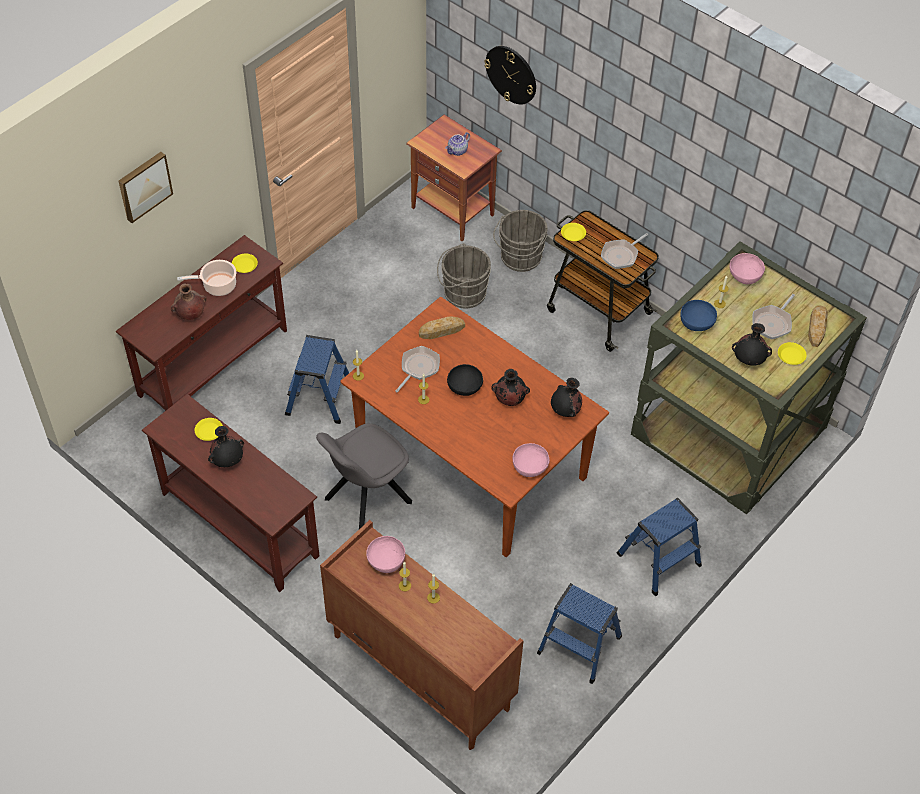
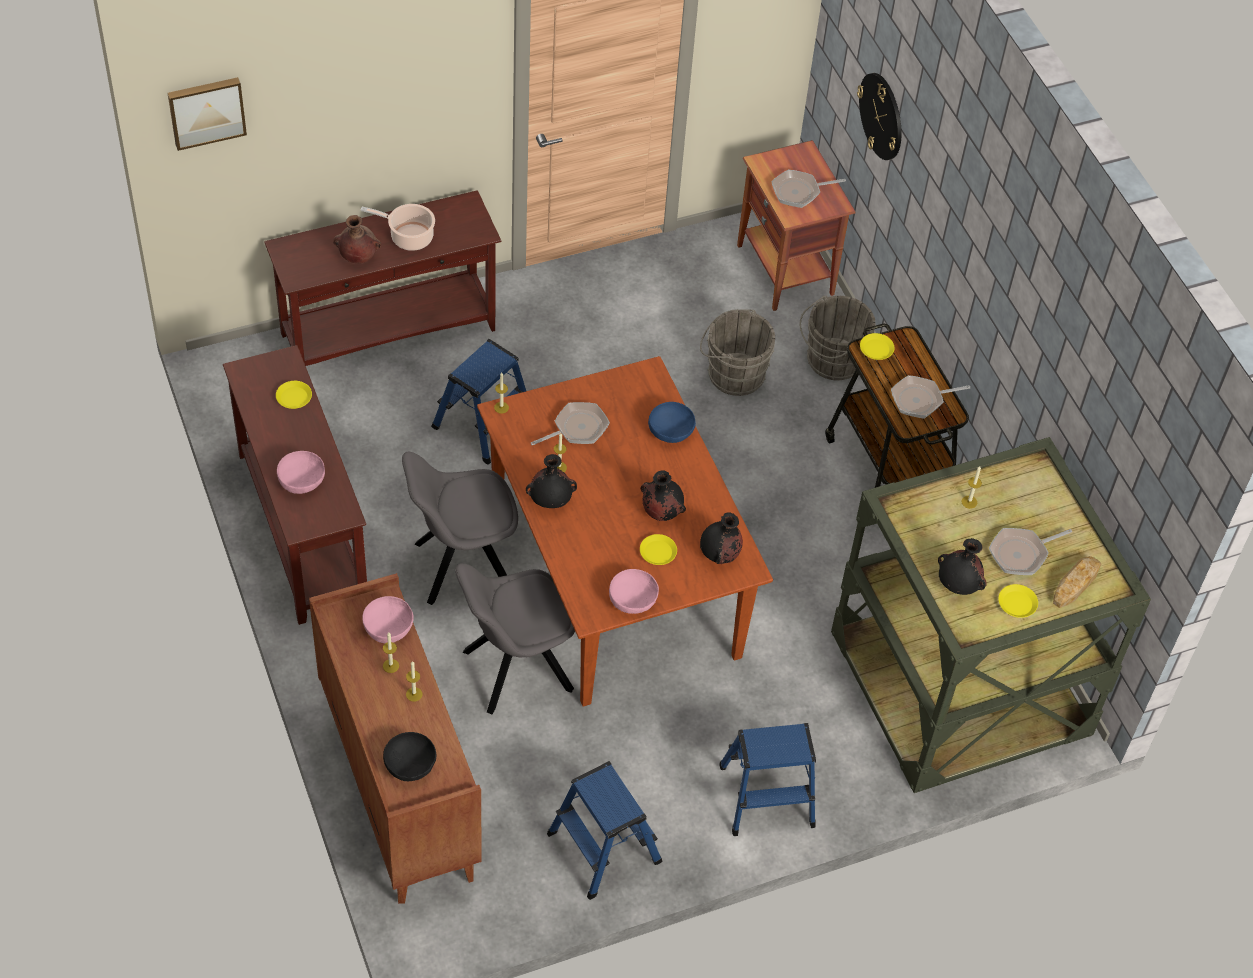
camera: 25 degrees right, 0 degrees up
picture [118,152,173,223] -> picture moved to [168,77,247,151]
black vase [208,426,244,467] -> black vase moved to [526,454,577,508]
yellow plate [232,253,258,273] -> yellow plate moved to [640,534,677,565]
bread [419,316,465,339] -> none
teapot [445,132,470,156] -> frying pan [772,170,846,208]
black bowl [447,364,483,396] -> black bowl moved to [383,732,436,781]
blue bowl [680,300,717,331] -> blue bowl moved to [648,402,696,443]
pink bowl [729,253,765,284] -> pink bowl moved to [277,451,325,494]
none -> grey chair [455,563,575,714]

